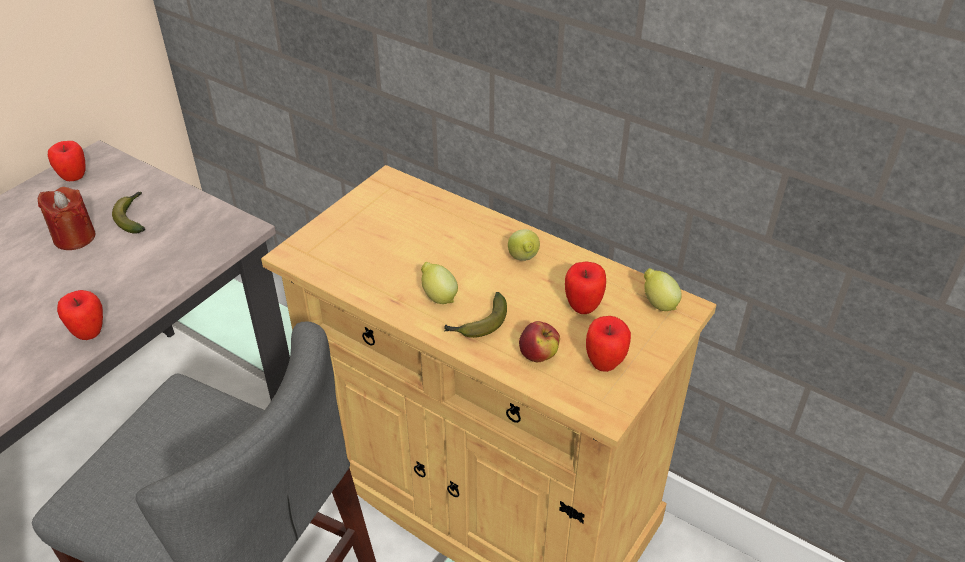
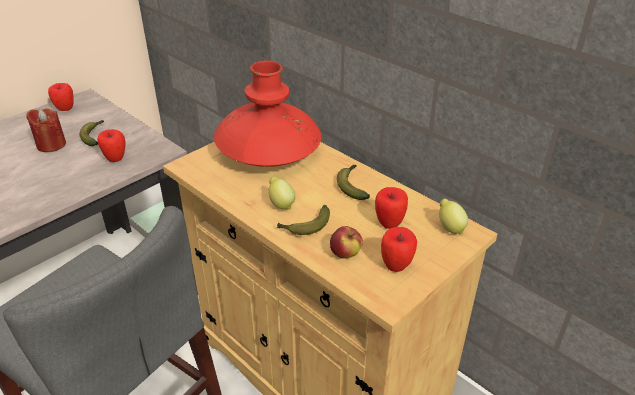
camera: 10 degrees right, 5 degrees down
apple [57,290,103,340] -> apple moved to [97,129,125,162]
lemon [508,229,540,261] -> banana [337,165,370,200]
none -> red vase [214,61,321,167]

